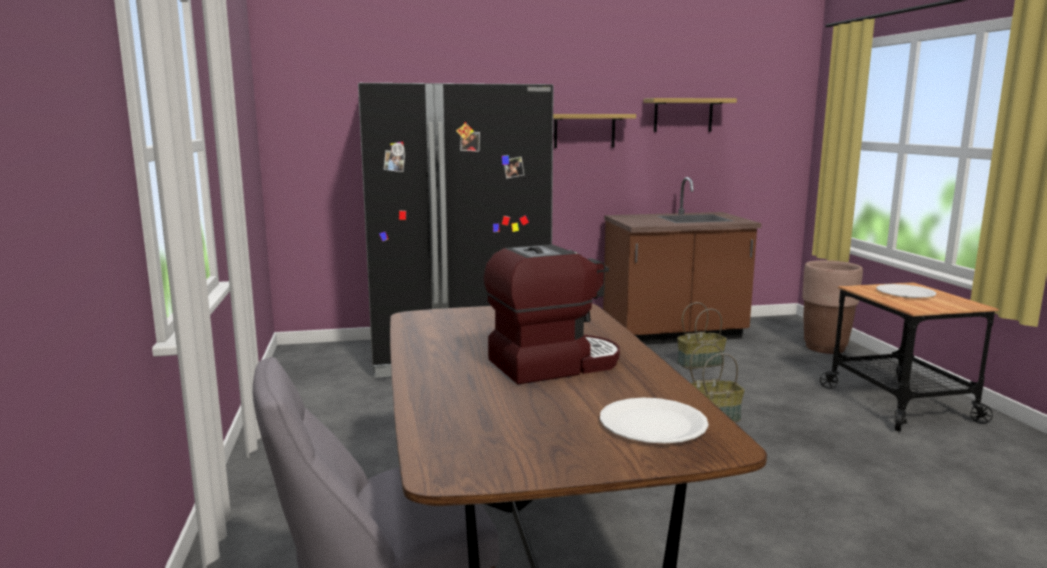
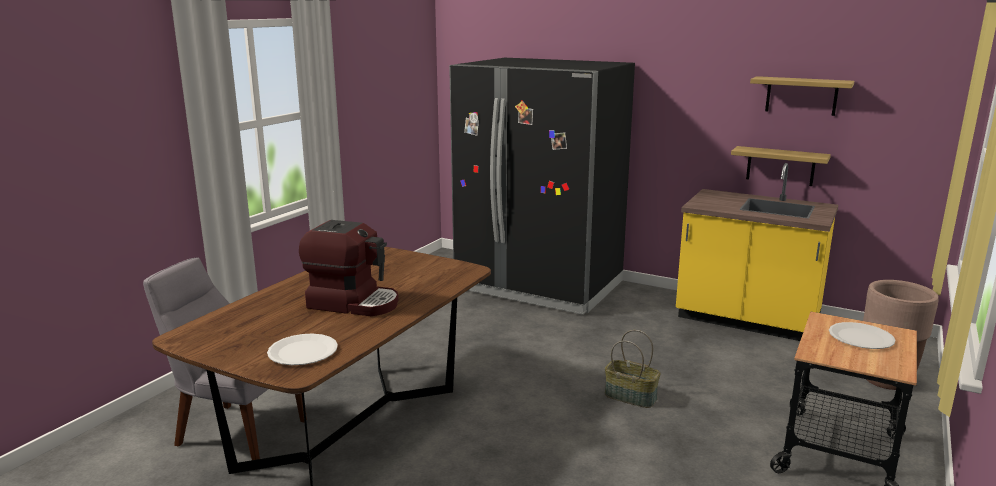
camera: 40 degrees right, 5 degrees up
shelf [553,114,636,148] -> shelf moved to [731,146,831,186]
brown counter [603,177,762,345] -> yellow counter [676,163,838,341]
basket [677,302,727,369] -> none

